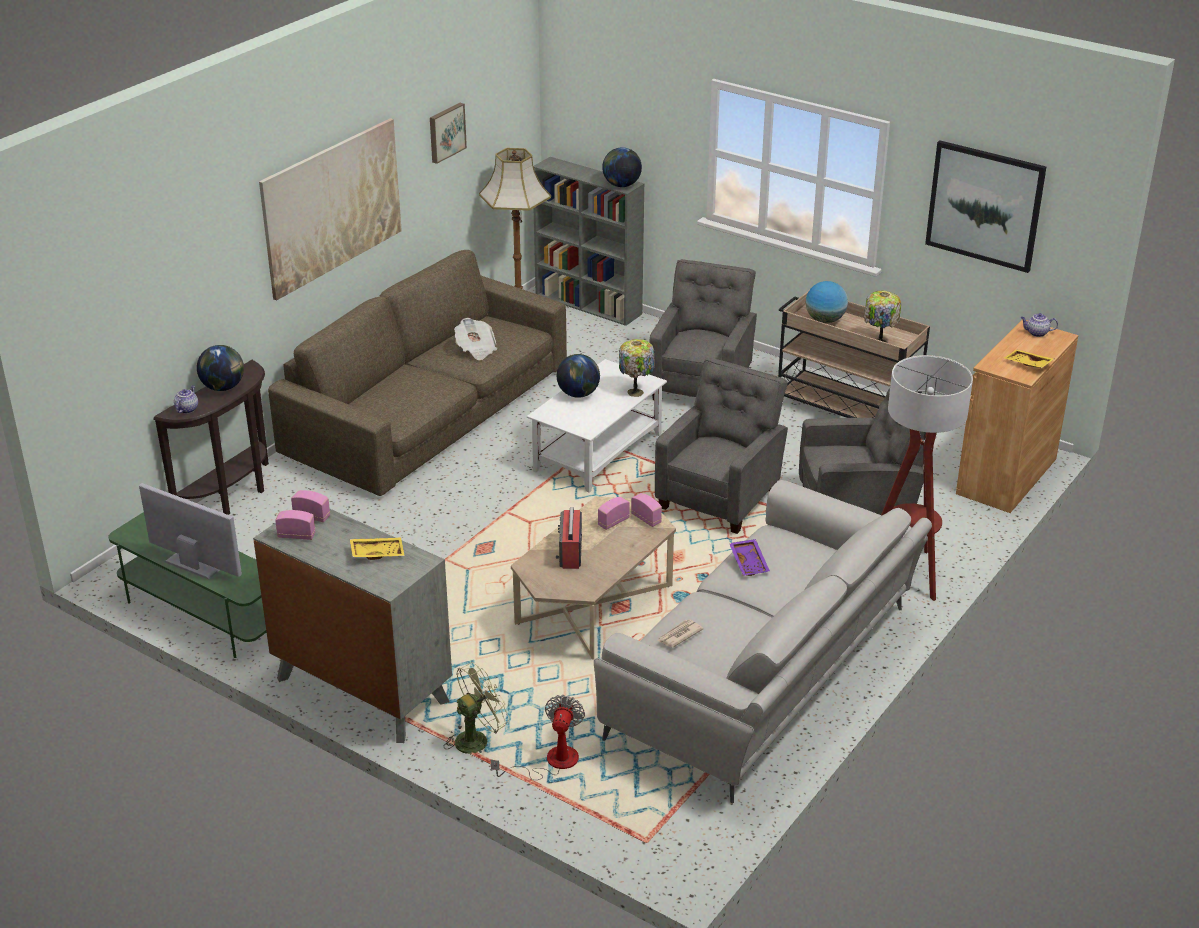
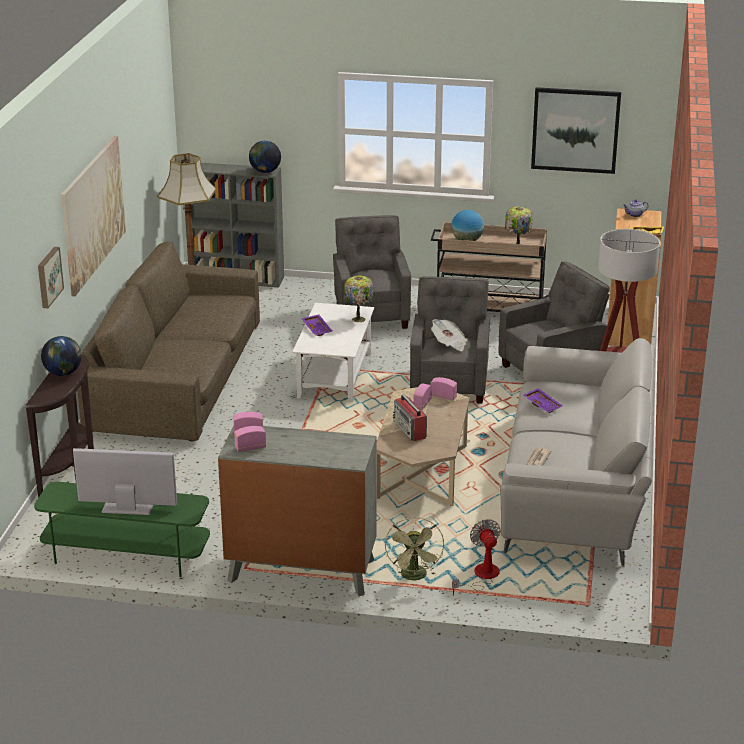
camera: 25 degrees left, 5 degrees down
teapot [174,385,198,414] -> none
yellow tray [350,538,405,560] -> none
picture [430,103,467,164] -> picture moved to [38,247,64,308]
green fan [444,662,510,754] -> green fan turned 150 degrees clockwise [385,517,444,580]
newspaper [454,318,497,360] -> newspaper moved to [431,319,468,351]
globe [557,354,600,398] -> purple tray [301,314,332,336]

